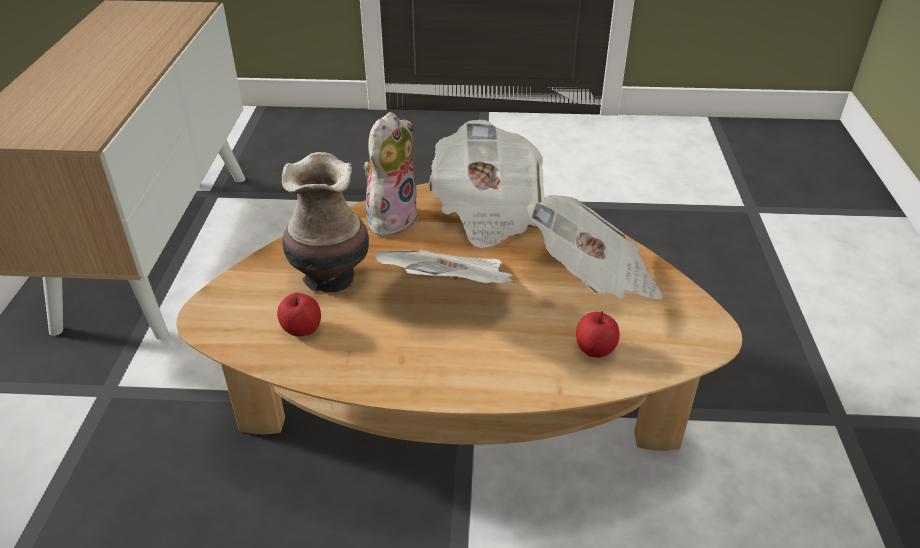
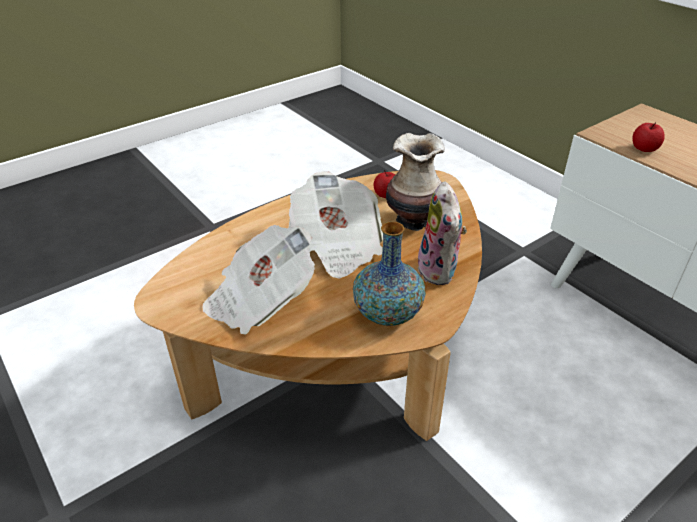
camera: 140 degrees right, 0 degrees up
newspaper [428,120,545,248] -> vase [353,221,426,326]
apple [576,311,620,358] -> apple moved to [632,122,665,152]

